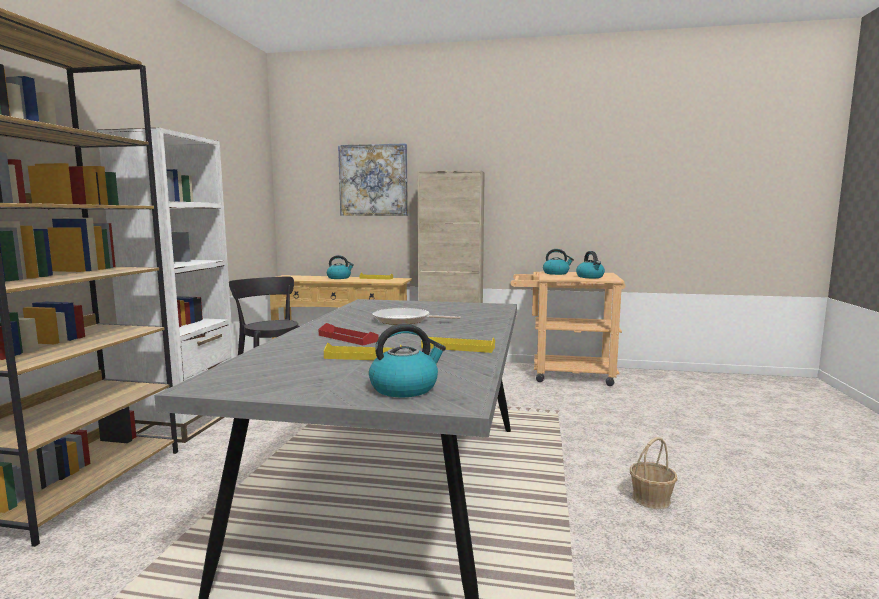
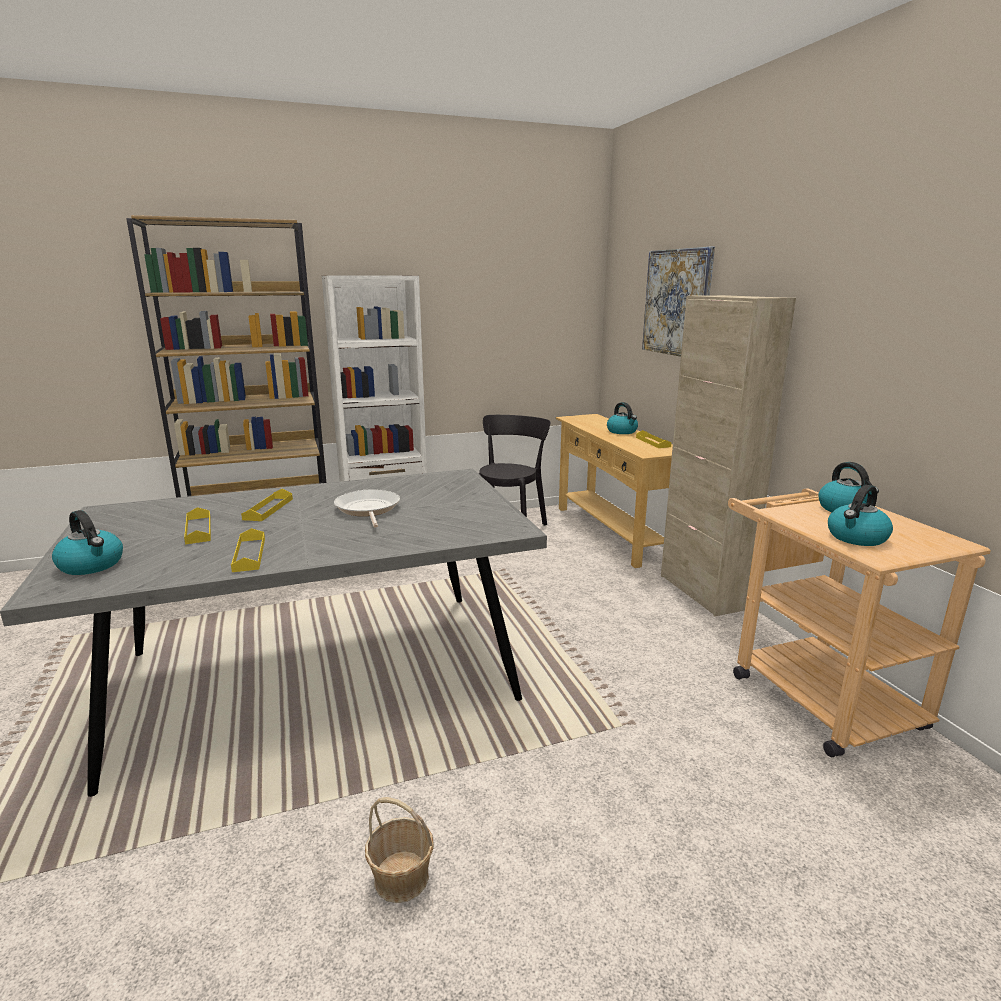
camera: 60 degrees right, 10 degrees up
red tray [319,323,379,345] -> yellow tray [241,488,293,521]

